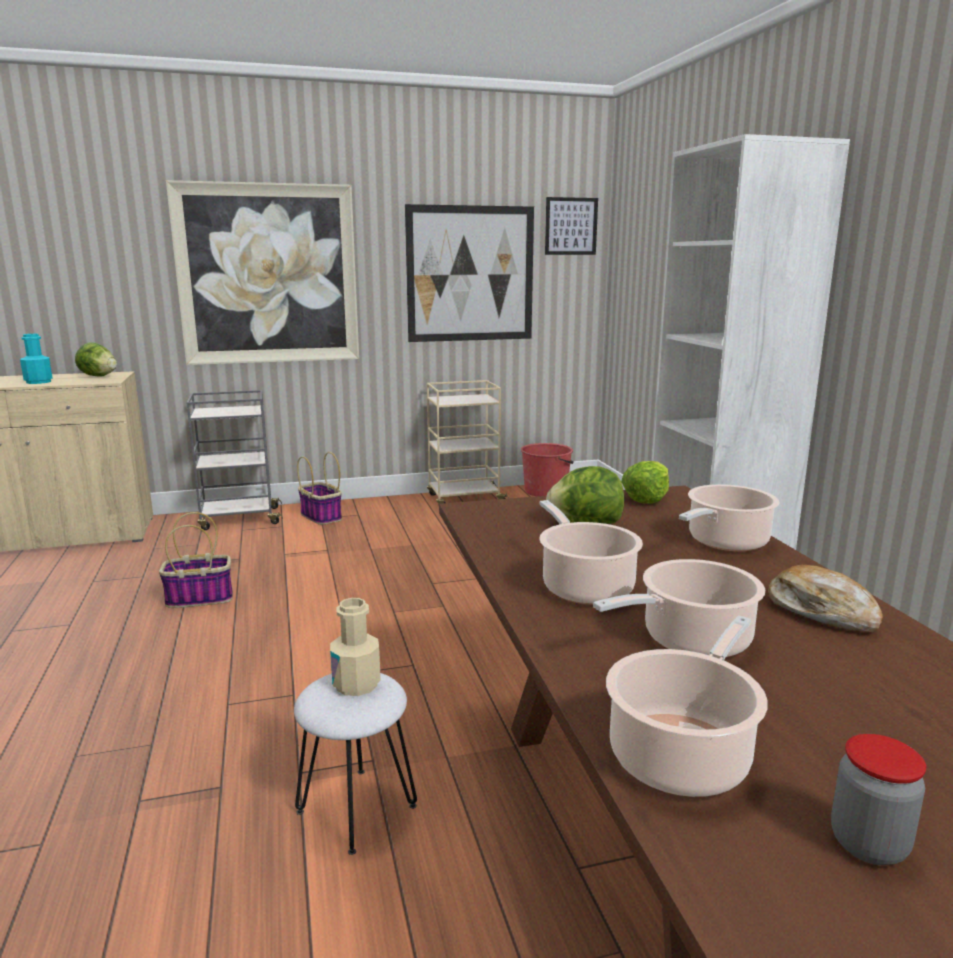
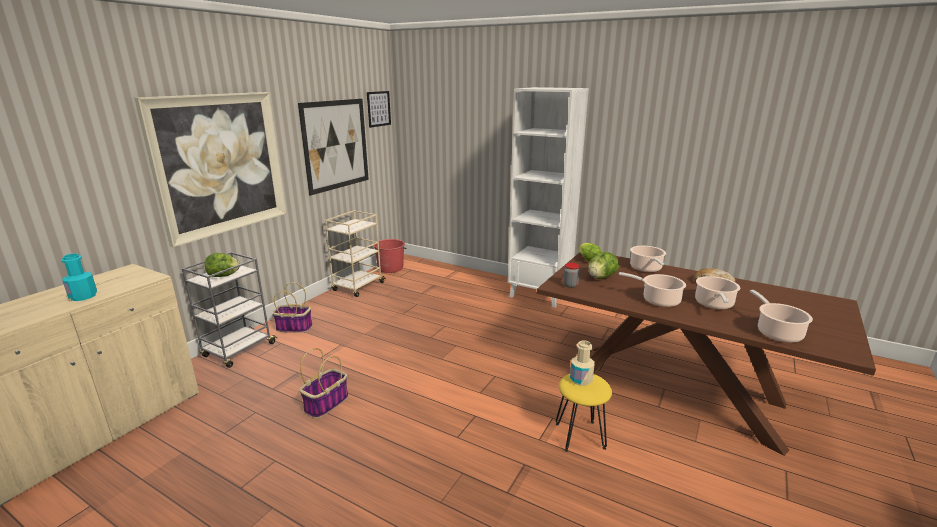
camera: 45 degrees left, 5 degrees up
lettuce [75,342,117,377] -> lettuce moved to [205,253,240,277]
white stool [294,673,417,855] -> yellow stool [556,374,612,452]
jar [831,734,926,865] -> jar moved to [563,263,580,288]

